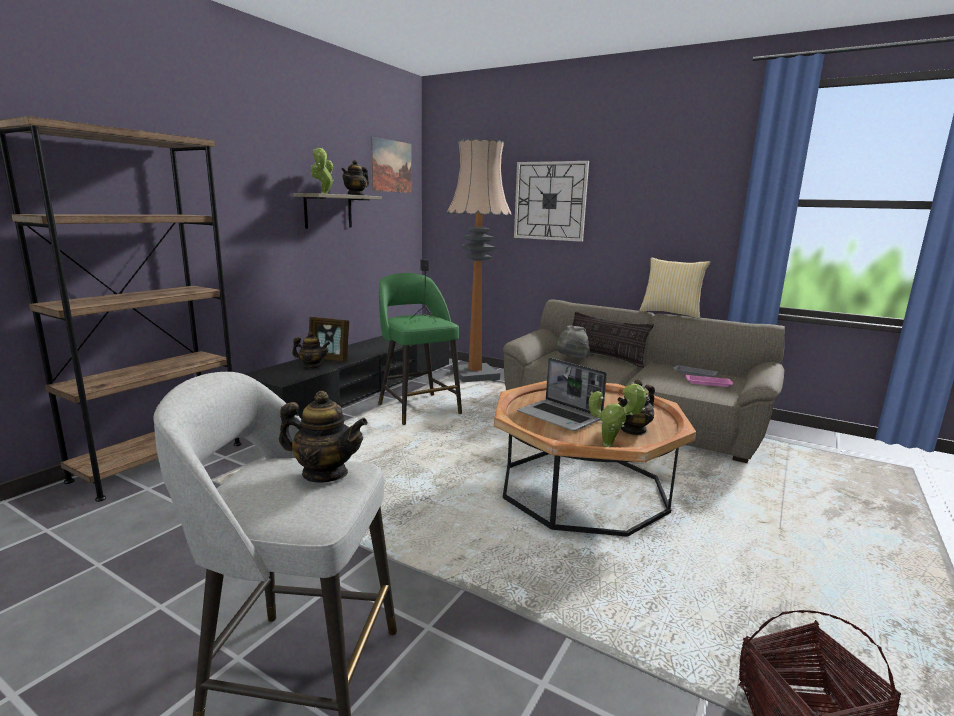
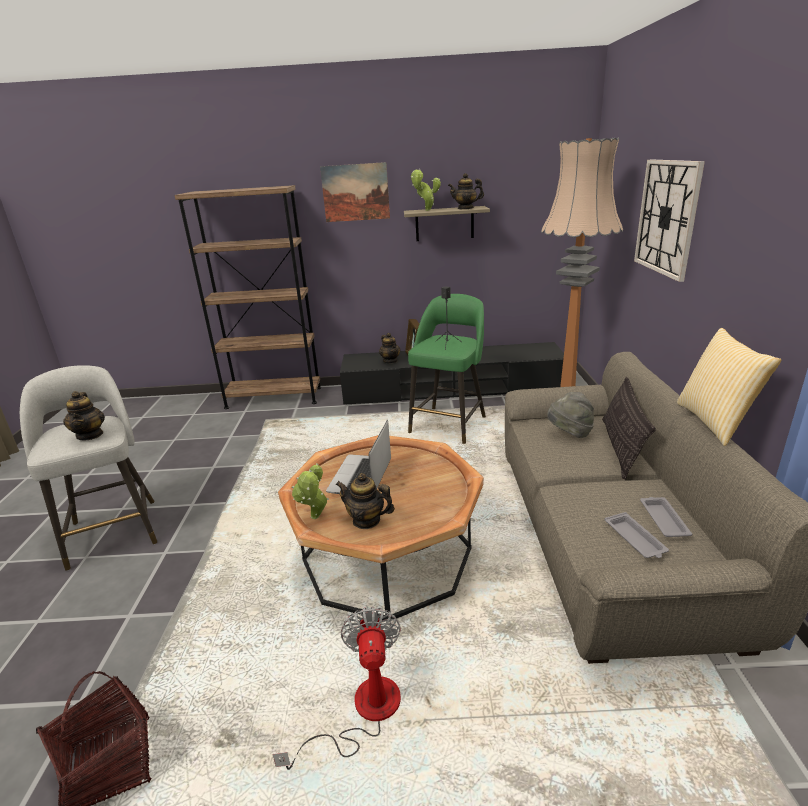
camera: 60 degrees right, 10 degrees up
picture [371,137,412,193] -> picture moved to [320,162,390,222]
pink tray [686,374,734,387] -> grey tray [605,512,669,558]
none -> fan [272,607,401,770]

